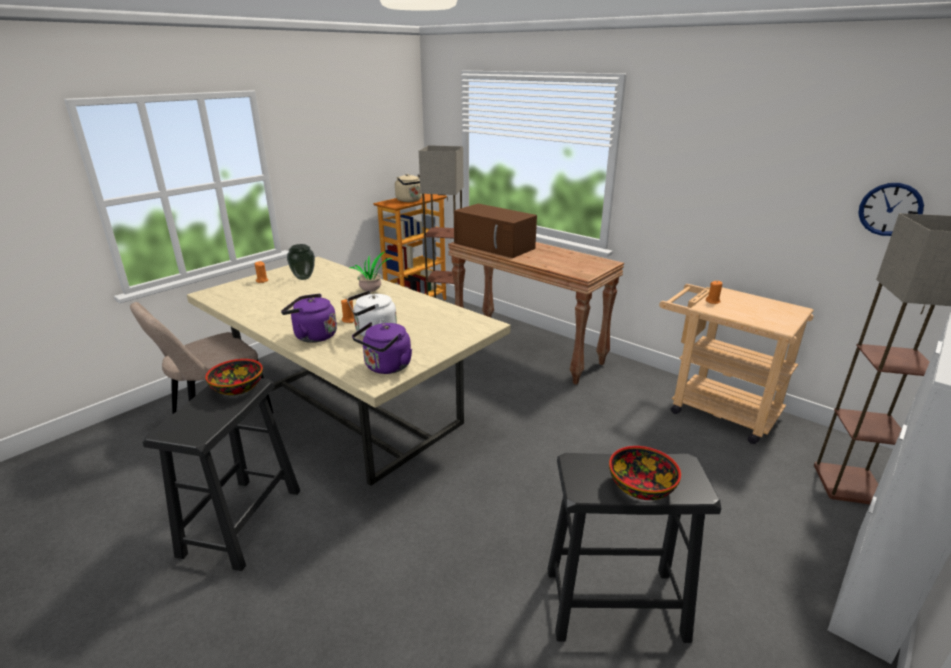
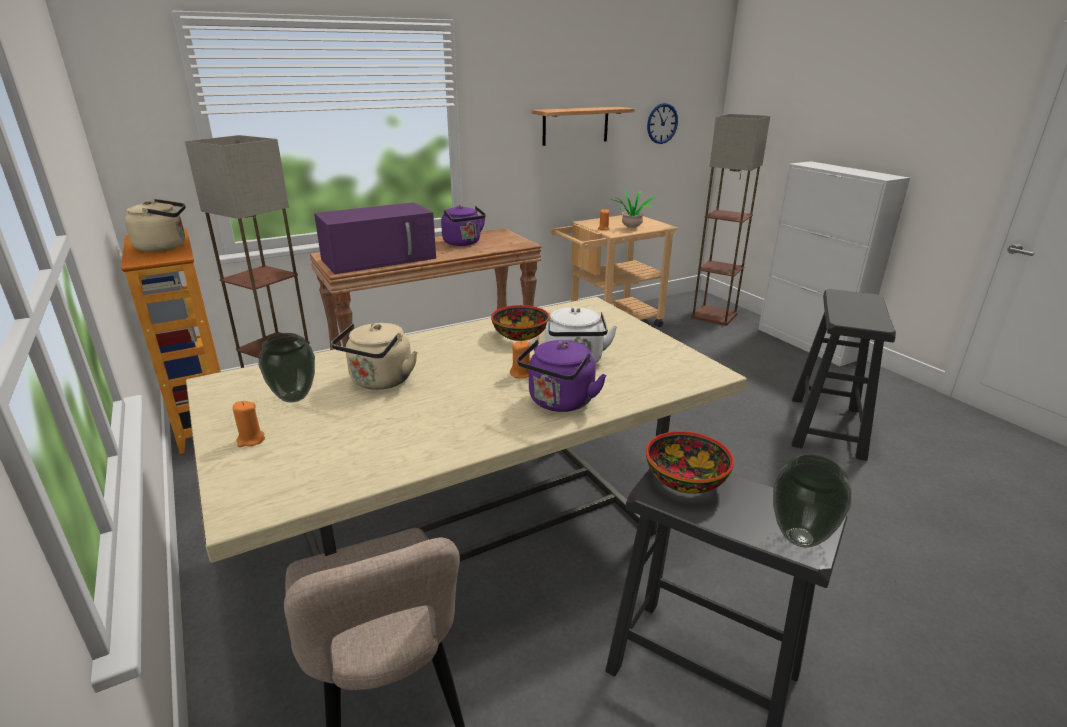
camera: 70 degrees left, 0 degrees up
potted plant [350,252,392,292] -> potted plant moved to [614,190,656,228]
purple kettle [352,322,412,374] -> purple kettle moved to [441,205,486,246]
brown microwave [454,204,537,258] -> purple microwave [314,202,436,274]
bowl [609,446,681,500] -> bowl moved to [491,305,549,341]
none -> beige kettle [331,323,417,390]
none -> shelf [532,107,635,146]
none -> vase [773,455,852,548]

